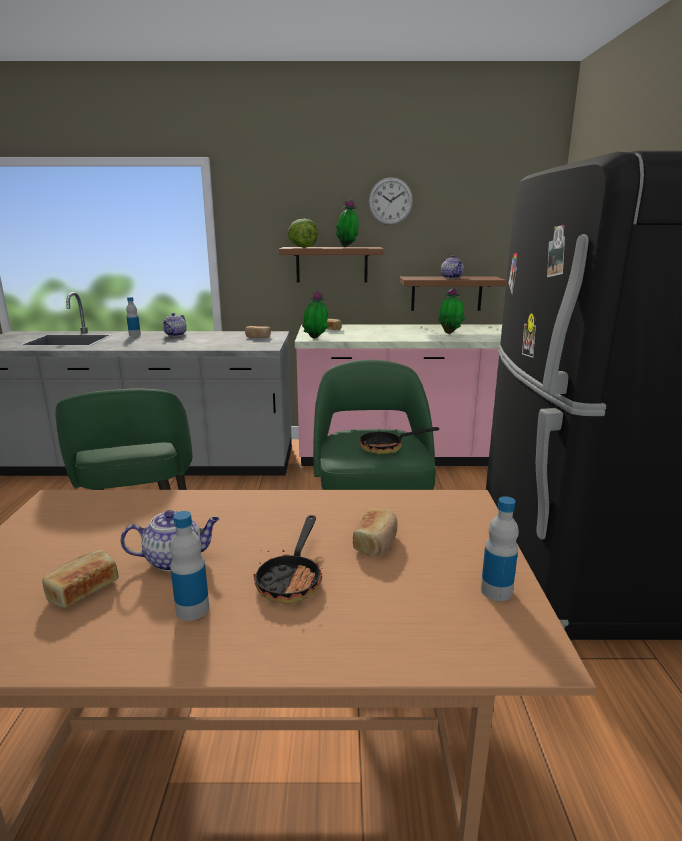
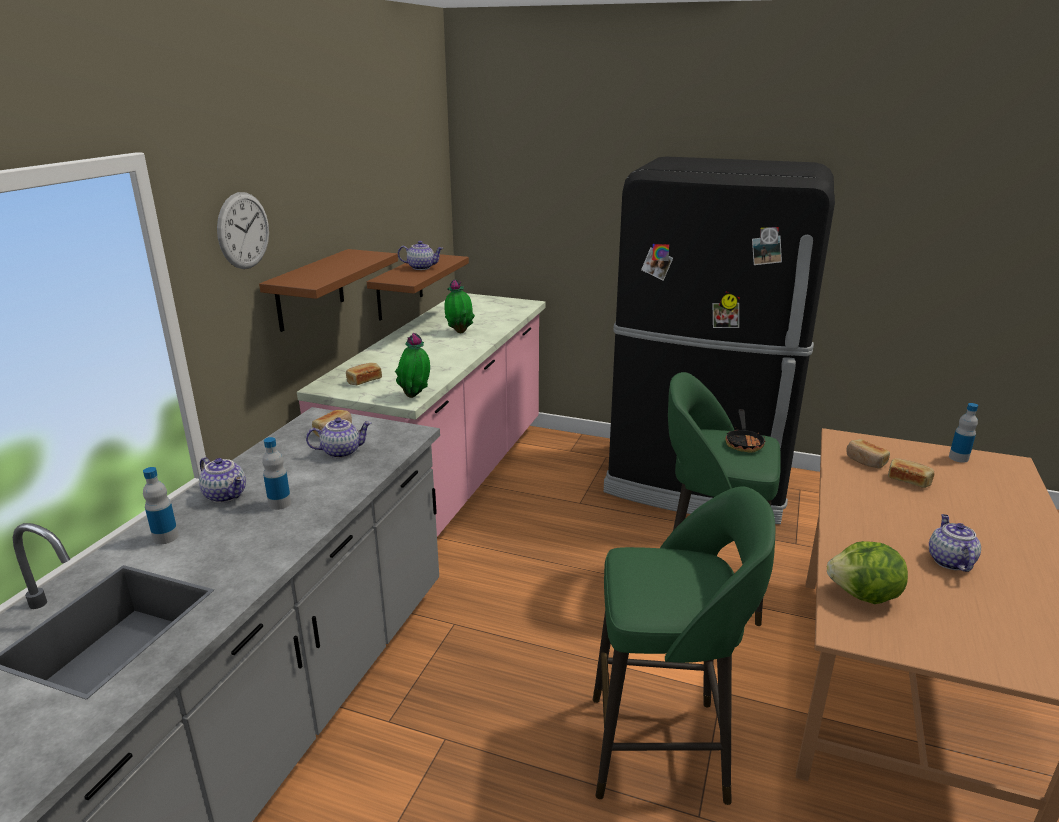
camera: 70 degrees left, 5 degrees up
bread [42,550,119,608] -> bread moved to [846,439,890,468]
bottle [170,511,209,621] -> bottle moved to [262,437,291,510]
frying pan [253,515,322,604] -> none
lettuce [288,219,318,248] -> lettuce moved to [827,541,908,604]
potted plant [336,199,359,247] -> none
wall clock [368,177,413,225] -> wall clock moved to [217,192,269,269]
none -> teapot [306,417,371,458]

